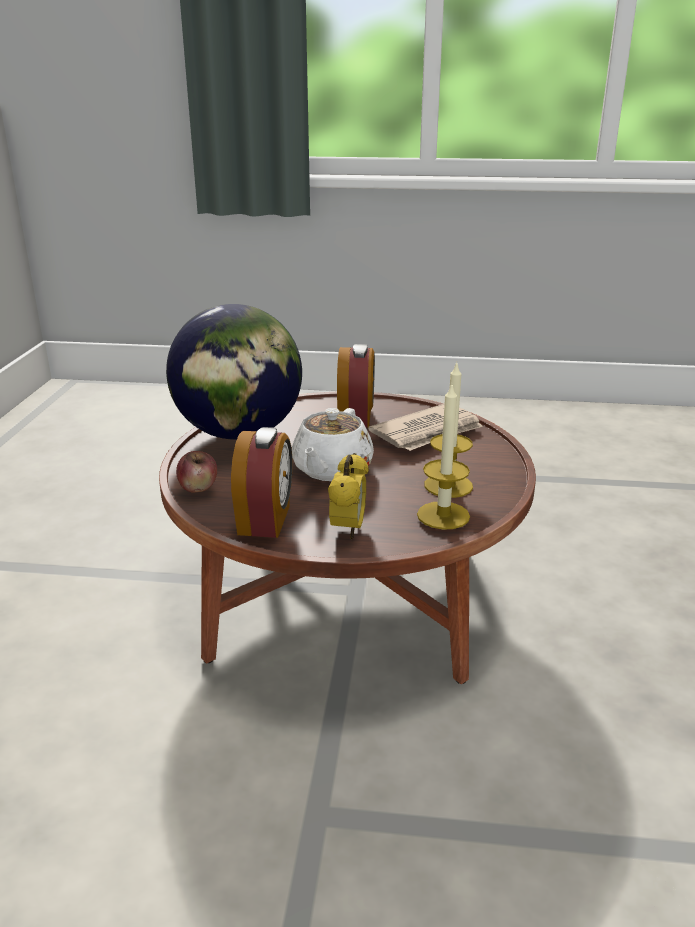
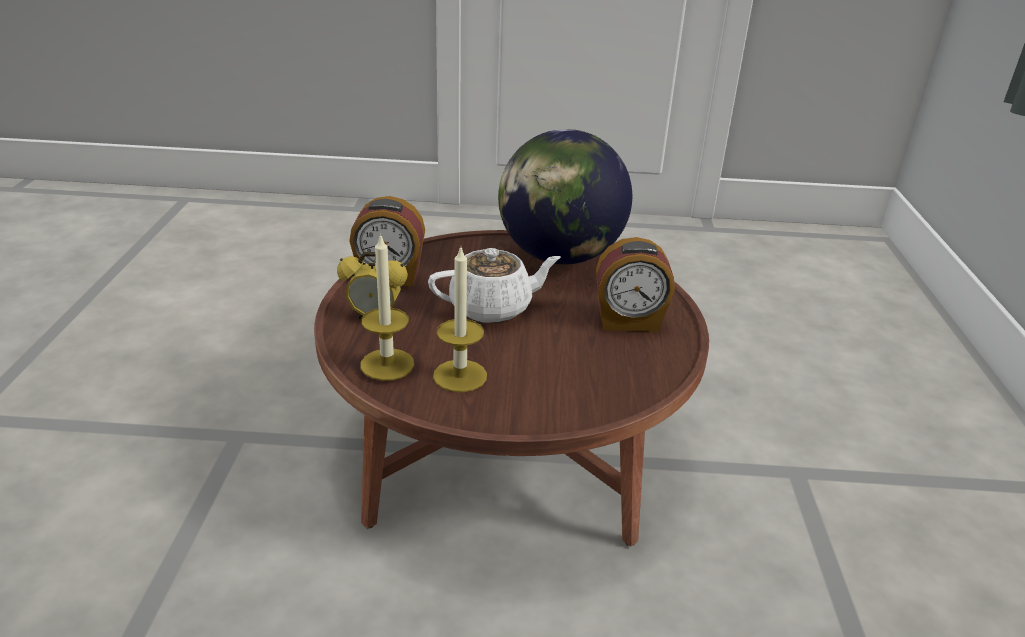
camera: 85 degrees right, 5 degrees up
apple [176,451,217,493] -> none
white teapot [292,408,374,481] -> white teapot turned 150 degrees clockwise [428,248,561,323]
newspaper [368,403,483,451] -> none

